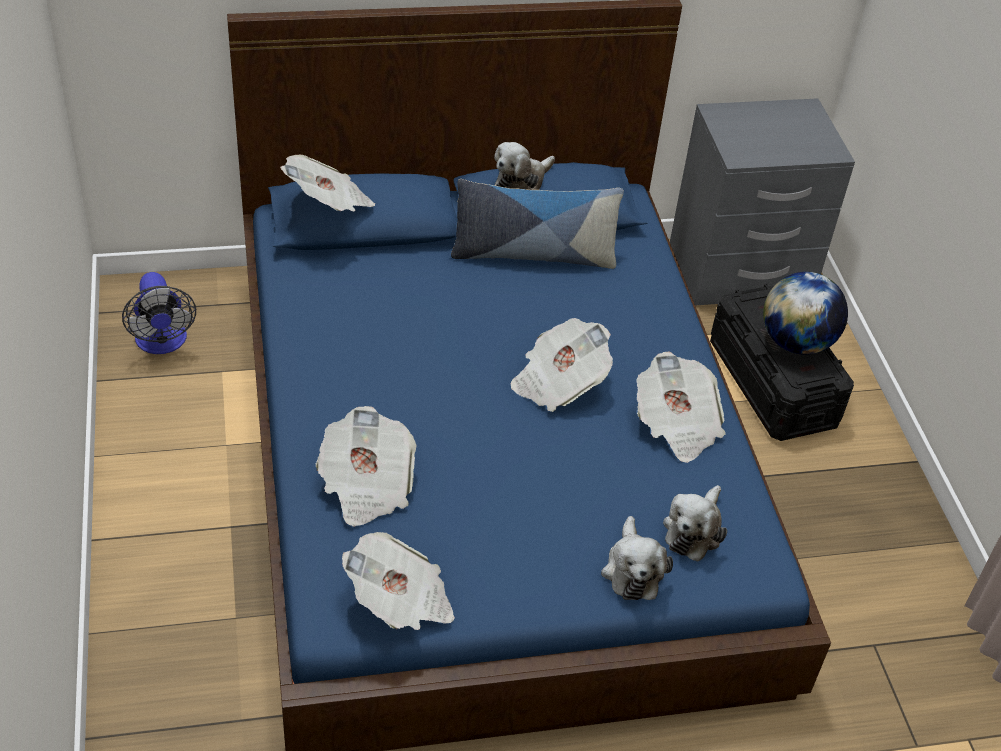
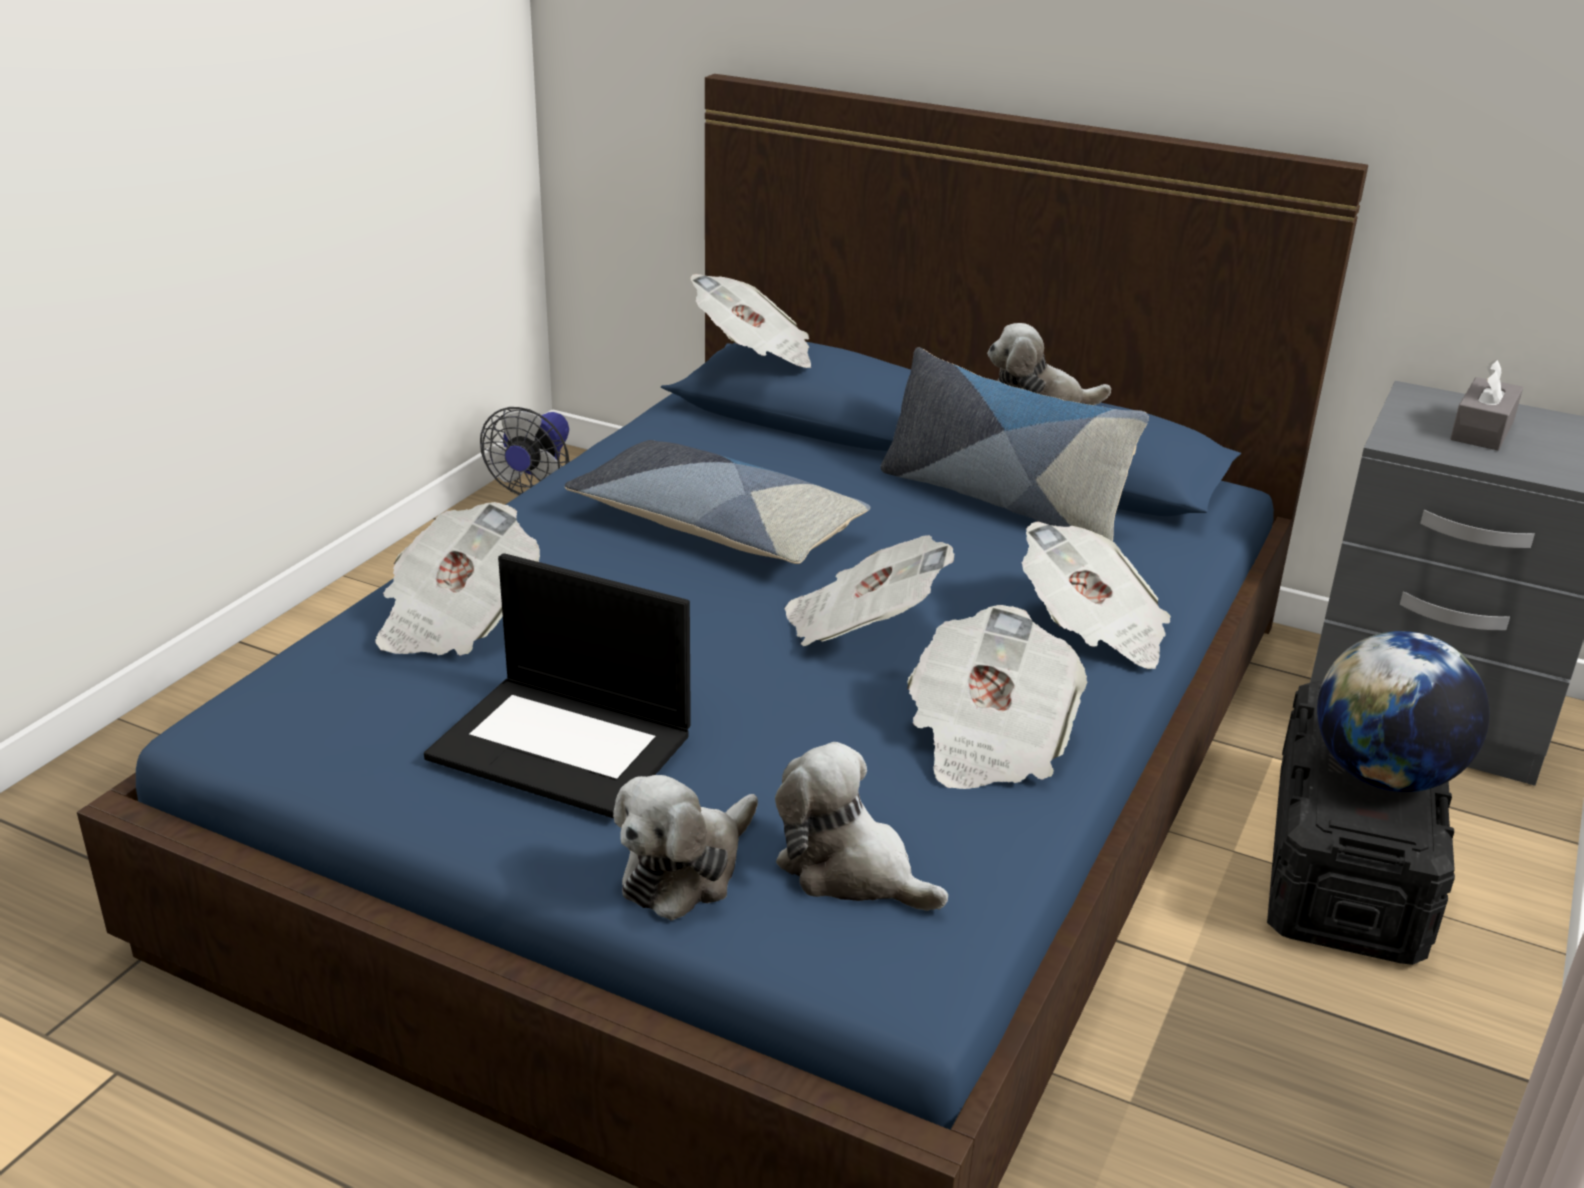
camera: 40 degrees right, 15 degrees down
newspaper [342,532,455,630] -> newspaper moved to [1022,522,1171,669]
plush toy [663,485,727,562] -> plush toy turned 60 degrees clockwise [775,742,948,911]
none -> laptop [424,553,691,819]
none -> pillow [565,440,870,564]
none -> grey tissue box [1450,359,1523,450]

